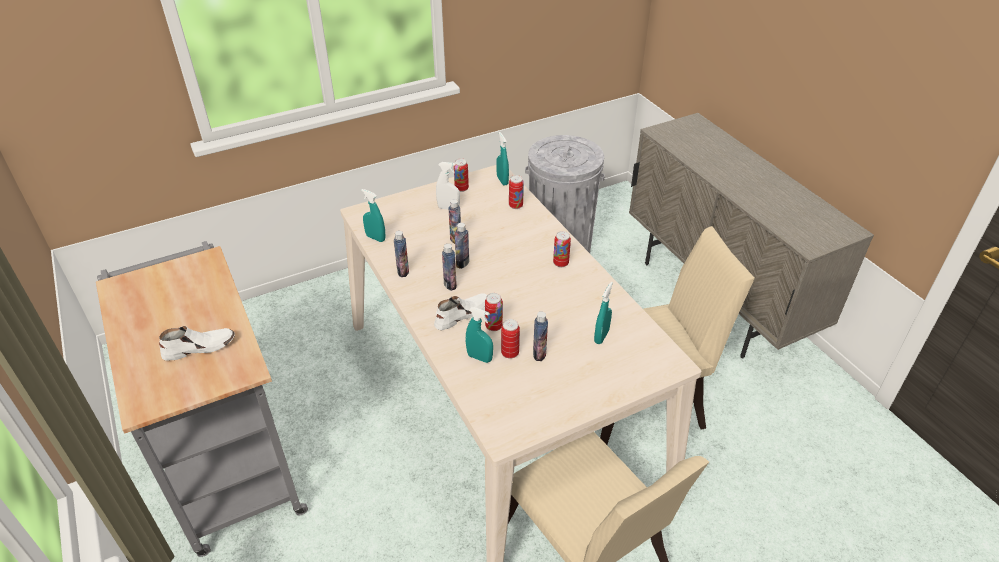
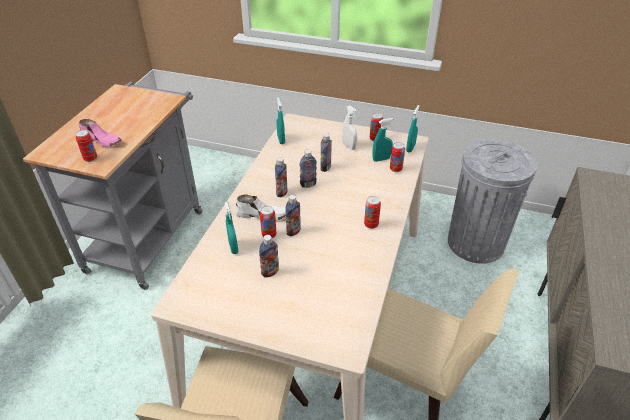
camera: 45 degrees right, 0 degrees up
white shoe [159,326,235,361] -> pink shoe [79,119,122,147]
bottle [394,231,409,277] -> bottle moved to [286,195,301,236]
can [501,319,520,358] -> can moved to [76,130,97,162]
turquoise spray bottle [594,282,613,344] -> turquoise spray bottle moved to [372,118,393,162]

